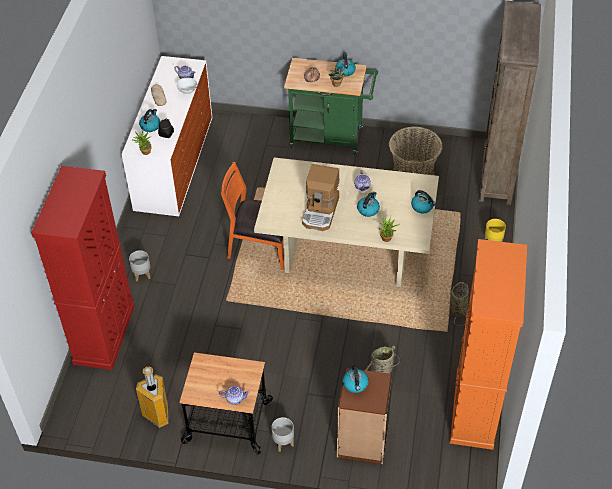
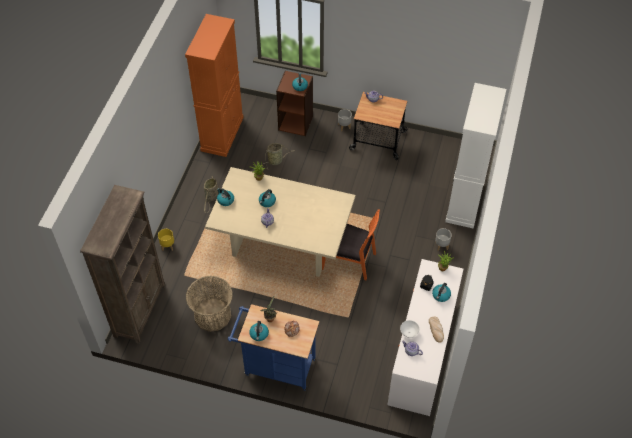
camera: 175 degrees left, 5 degrees up
red cabinet [31,166,135,370] -> white cabinet [445,83,506,228]
trash can [136,367,168,428] -> none
green cart [284,58,378,155] -> blue cart [228,304,319,391]
coffee machine [302,164,340,231] -> none

